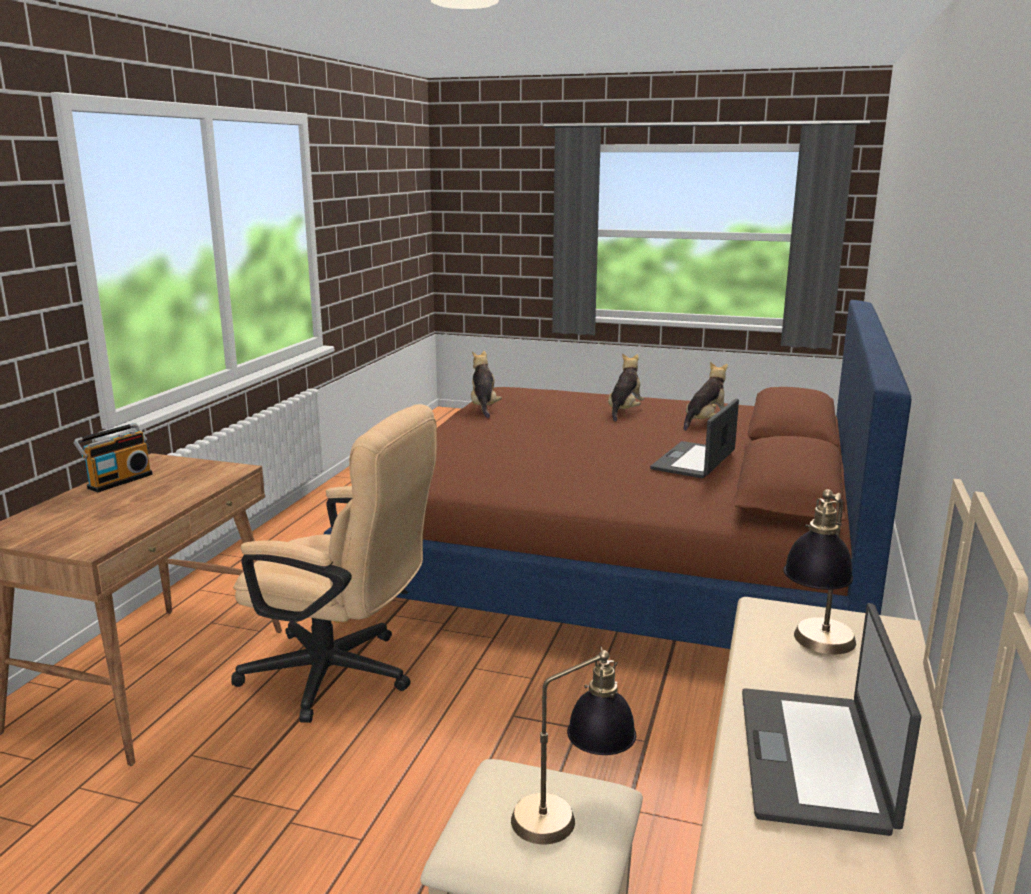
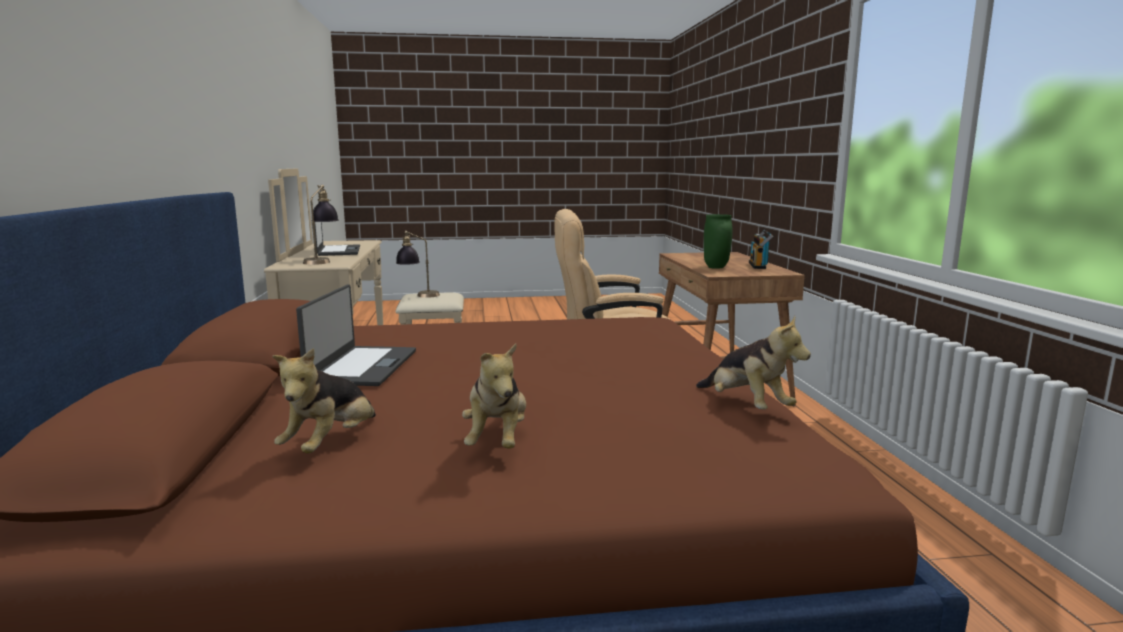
camera: 155 degrees right, 5 degrees down
none -> green vase [704,214,733,269]

